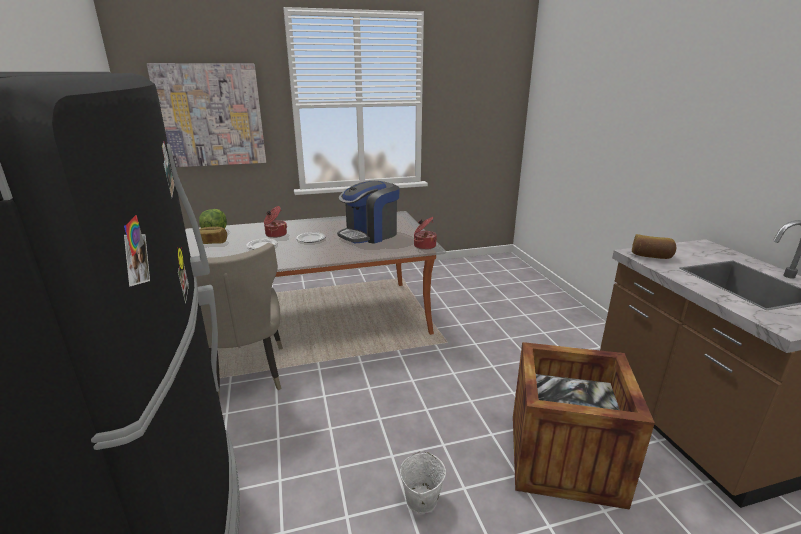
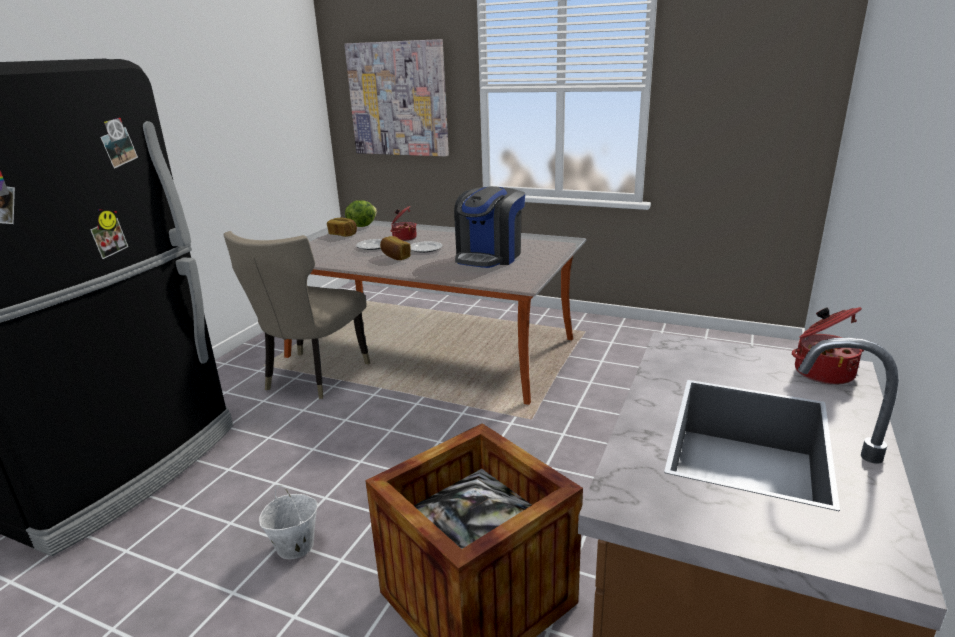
camera: 40 degrees right, 0 degrees up
coffee machine [337,181,400,244] -> coffee machine turned 60 degrees counterclockwise [454,186,525,268]
cooking pot [414,217,437,250] -> cooking pot moved to [792,307,864,385]
bread [632,234,676,259] -> bread moved to [380,236,410,260]

